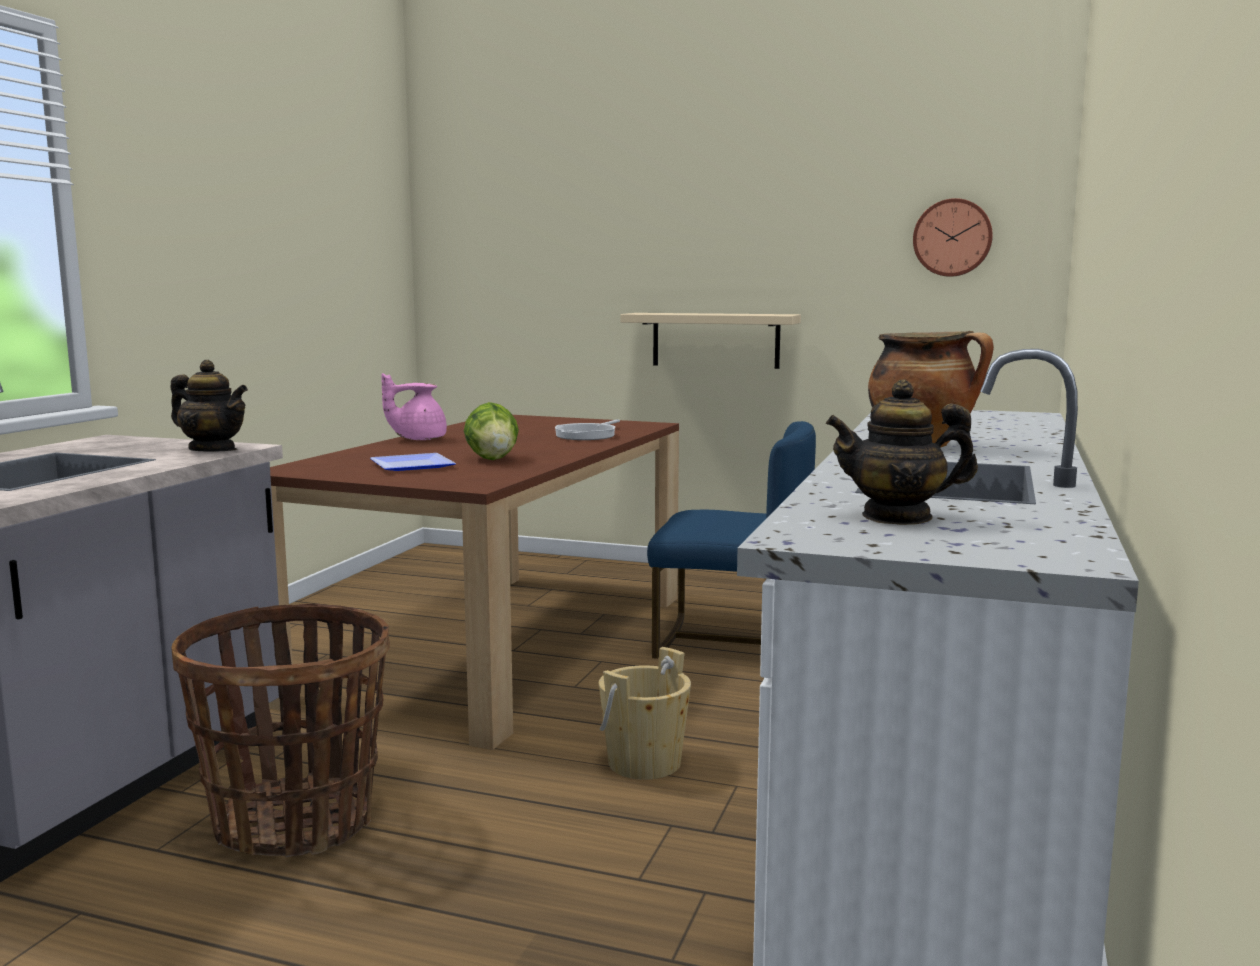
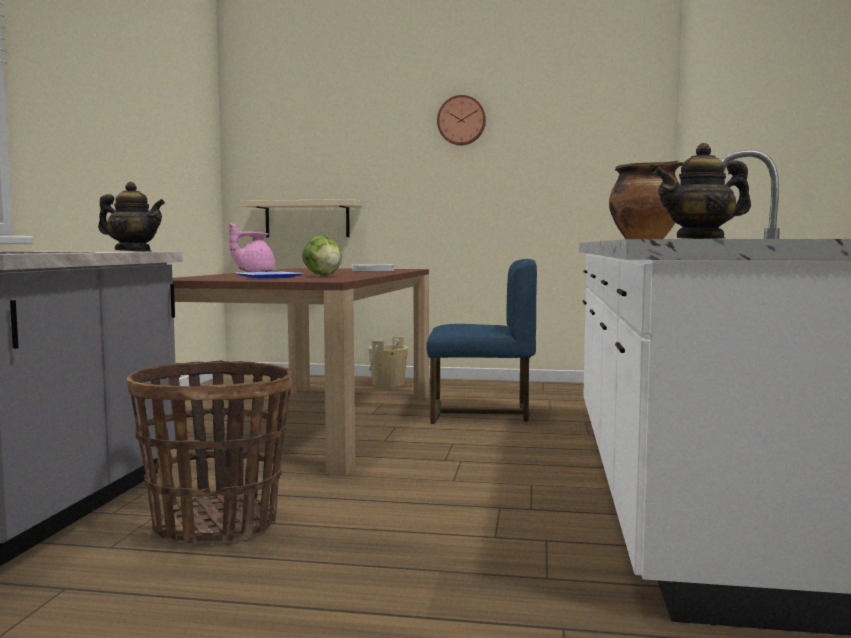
camera: 10 degrees left, 5 degrees down
beige bucket [599,647,691,780] -> beige bucket moved to [368,336,408,387]
beige shelf [620,313,801,369] -> beige shelf moved to [241,199,362,238]
wall clock [913,198,993,277] -> wall clock moved to [437,95,486,145]

